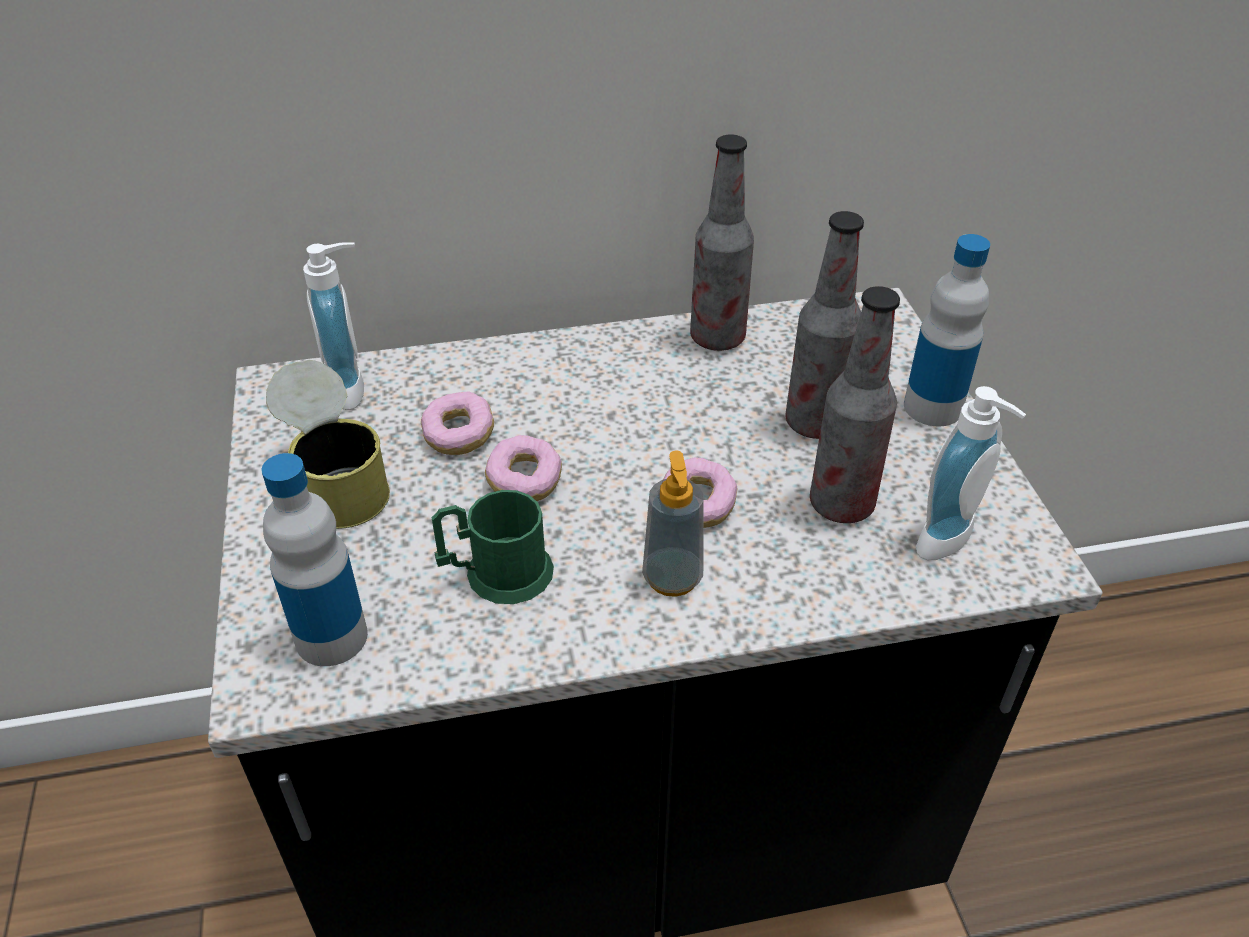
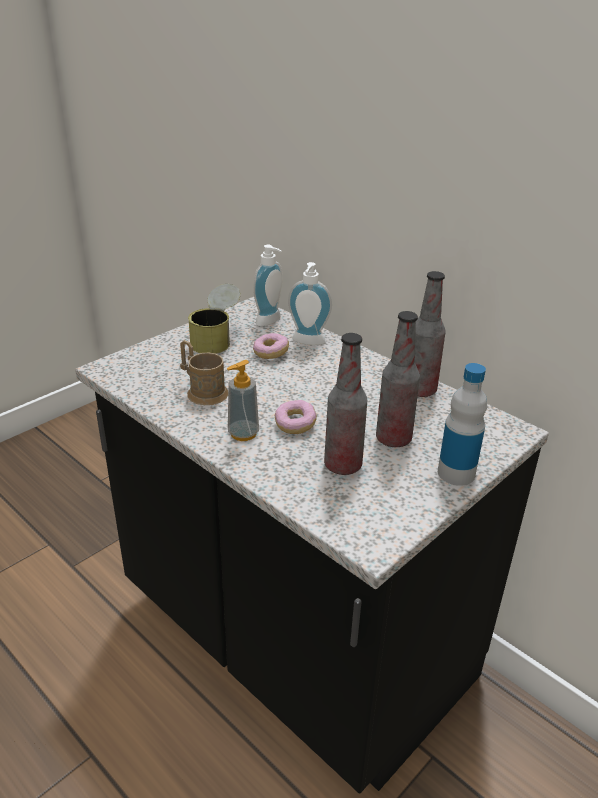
camera: 55 degrees right, 10 degrees down
bottle [261,453,368,666] -> none
green mug [431,490,554,604] -> brown mug [180,340,228,405]
donut [485,435,562,501] -> none
soap dispenser [916,386,1026,560] -> soap dispenser moved to [288,262,332,345]

